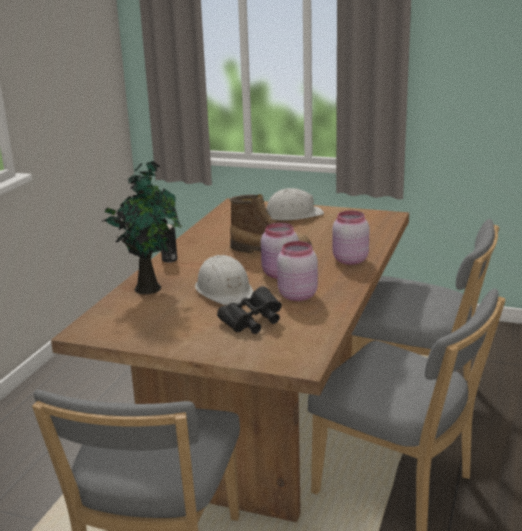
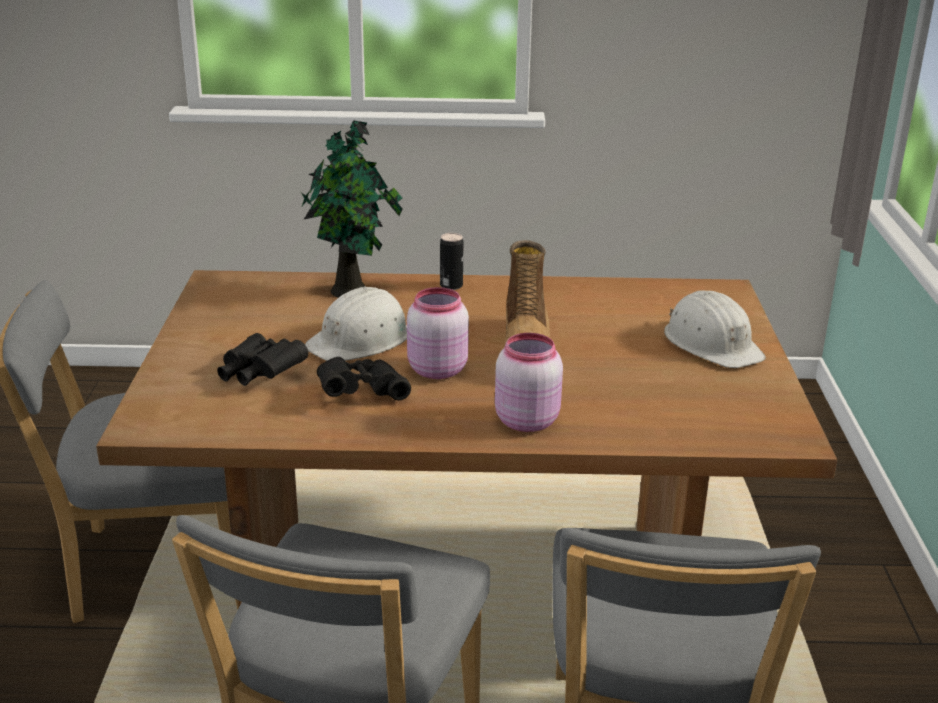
camera: 70 degrees right, 5 degrees up
pink jar [277,241,318,301] -> black binoculars [317,357,411,400]

